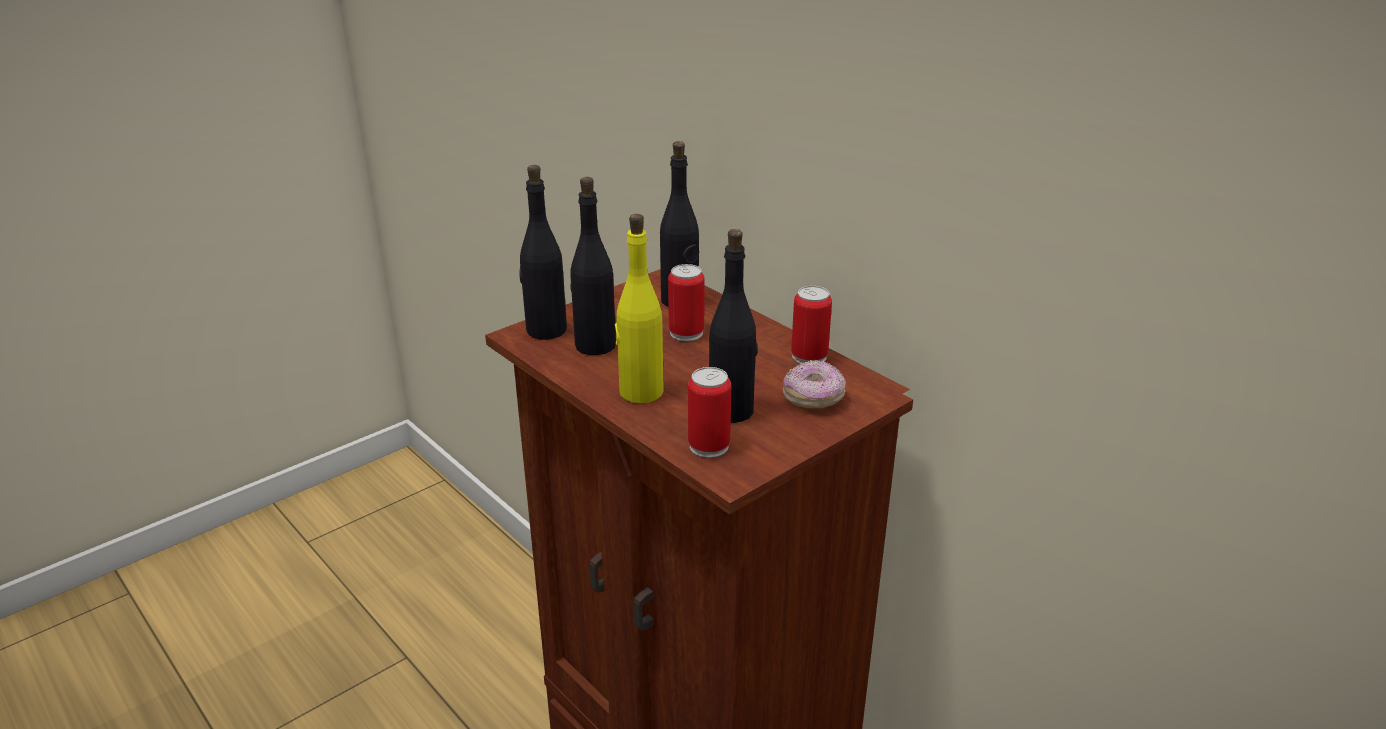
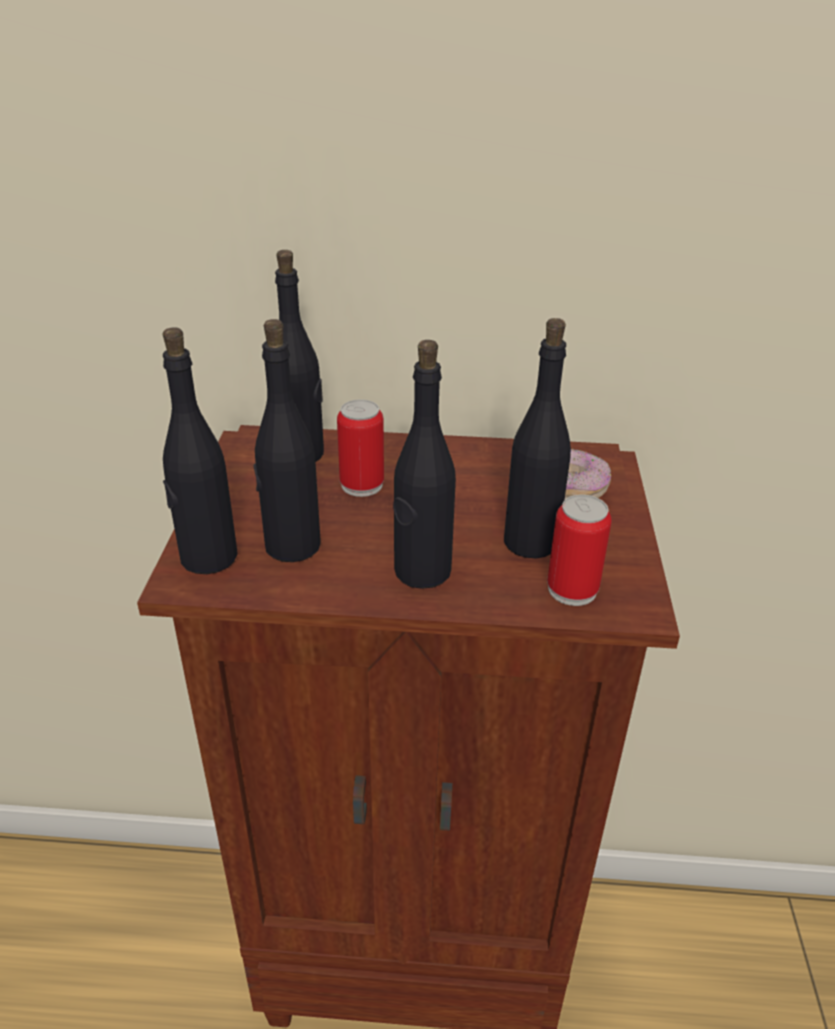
camera: 45 degrees left, 5 degrees up
yellow bottle [615,214,664,403] -> black bottle [393,340,456,589]
can [791,286,832,364] -> none

